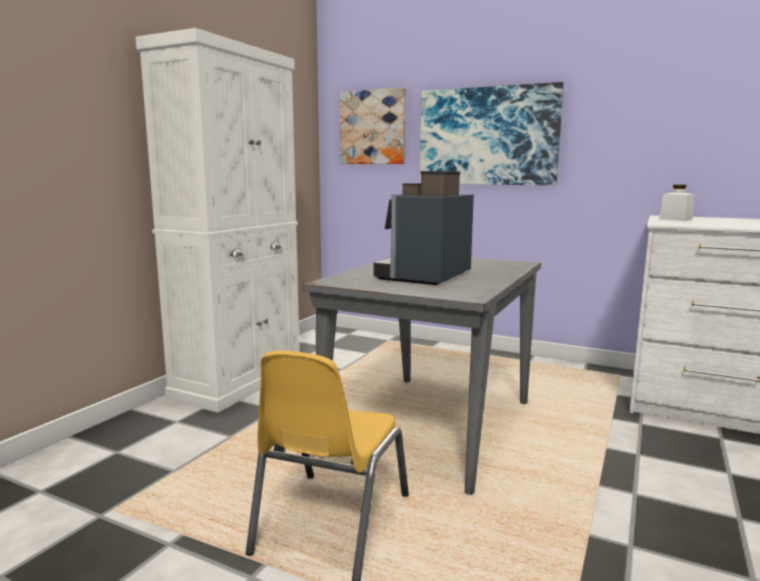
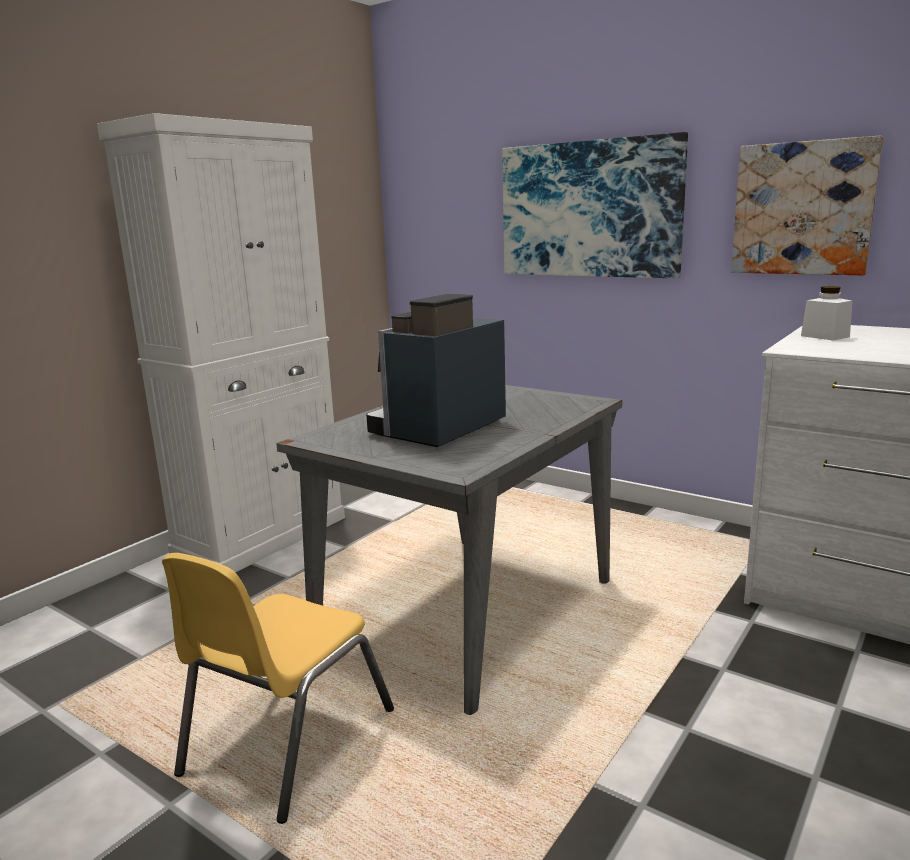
camera: 10 degrees right, 5 degrees up
picture [340,88,406,164] -> picture moved to [731,136,883,275]

